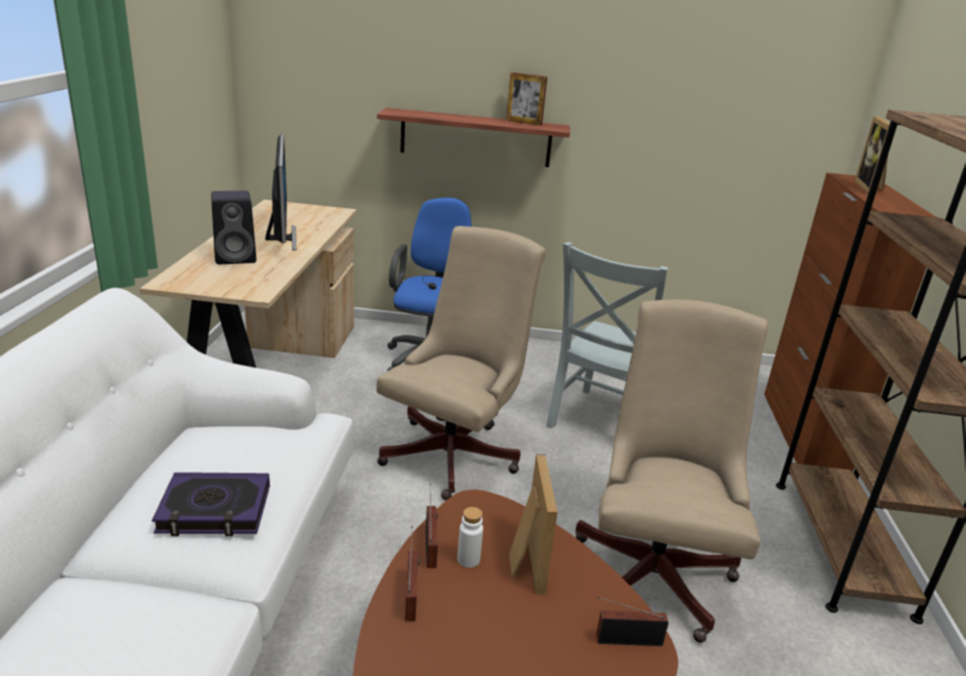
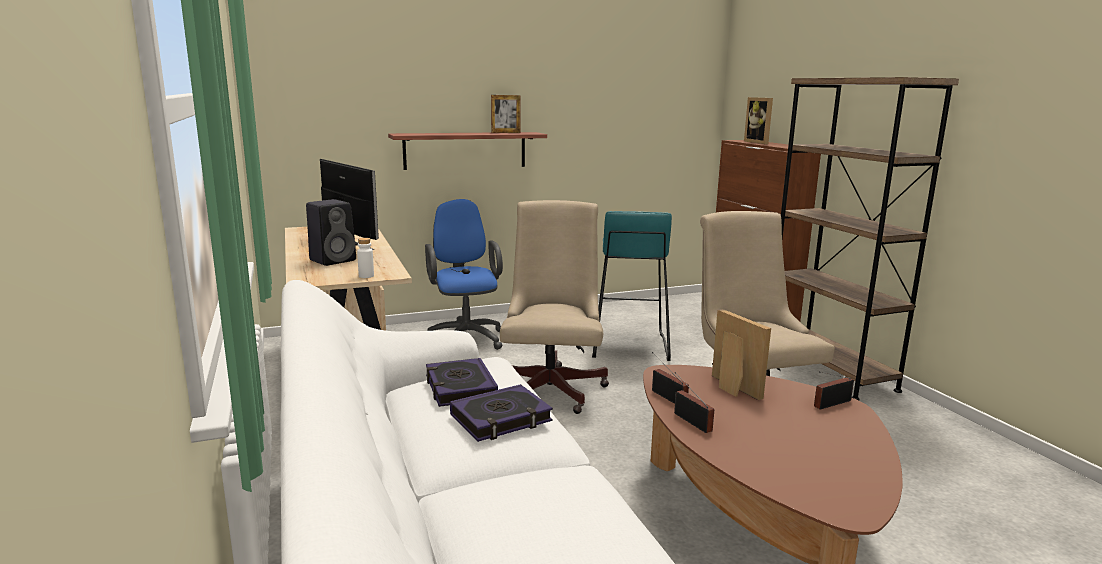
camera: 25 degrees left, 10 degrees down
white bottle [457,507,483,568] -> white bottle moved to [357,238,374,278]
grey chair [546,242,668,428] -> turquoise stool [592,211,672,361]
none -> book [426,358,498,407]

